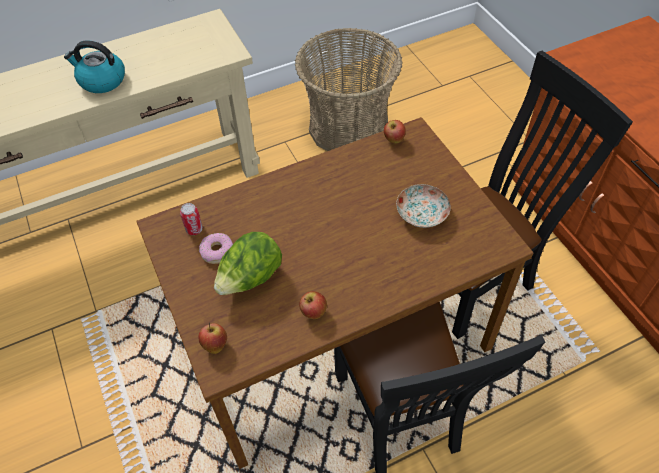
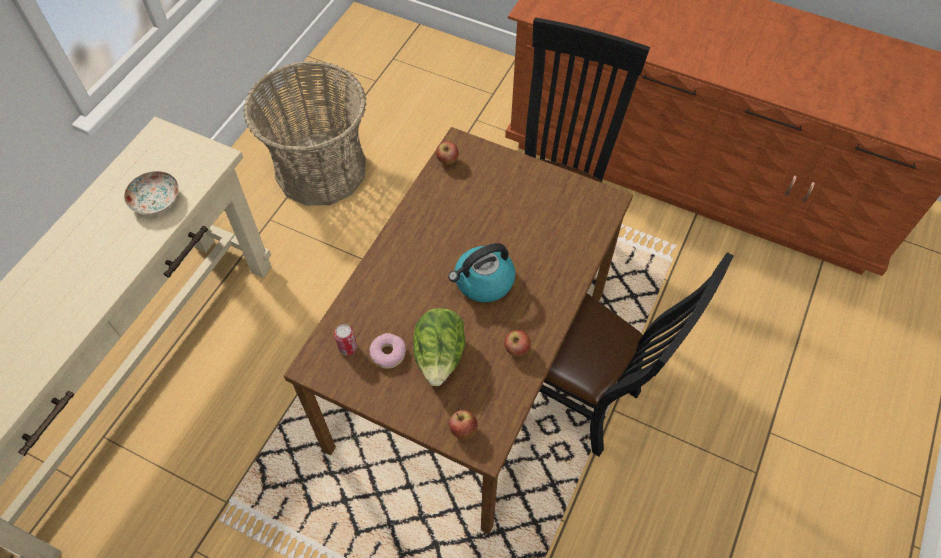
camera: 40 degrees left, 5 degrees up
kettle [64,40,125,93] -> kettle moved to [448,243,516,303]
plate [396,184,451,228] -> plate moved to [124,171,179,215]

